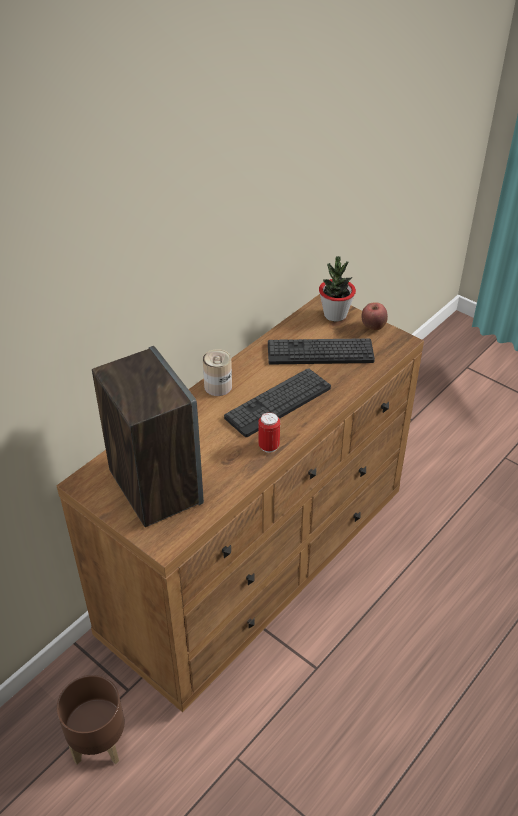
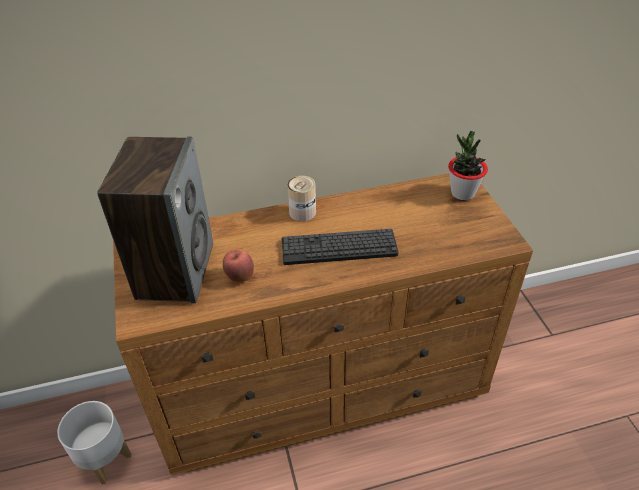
camera: 35 degrees right, 0 degrees up
brown planter [57,675,125,765] -> white planter [57,401,131,485]
can [258,412,280,453] -> none
keyboard [268,338,375,364] -> none
apple [361,303,388,330] -> apple moved to [223,249,254,283]

